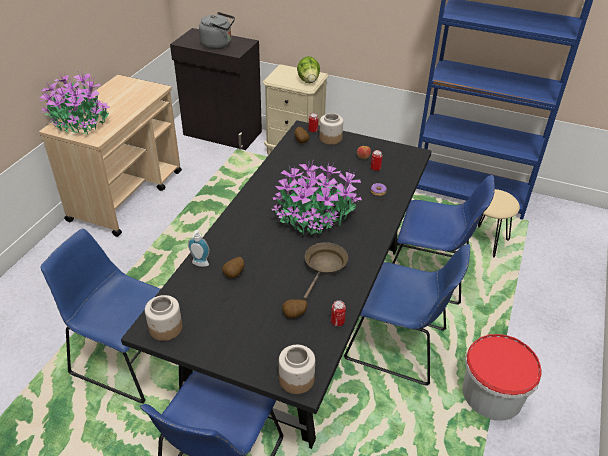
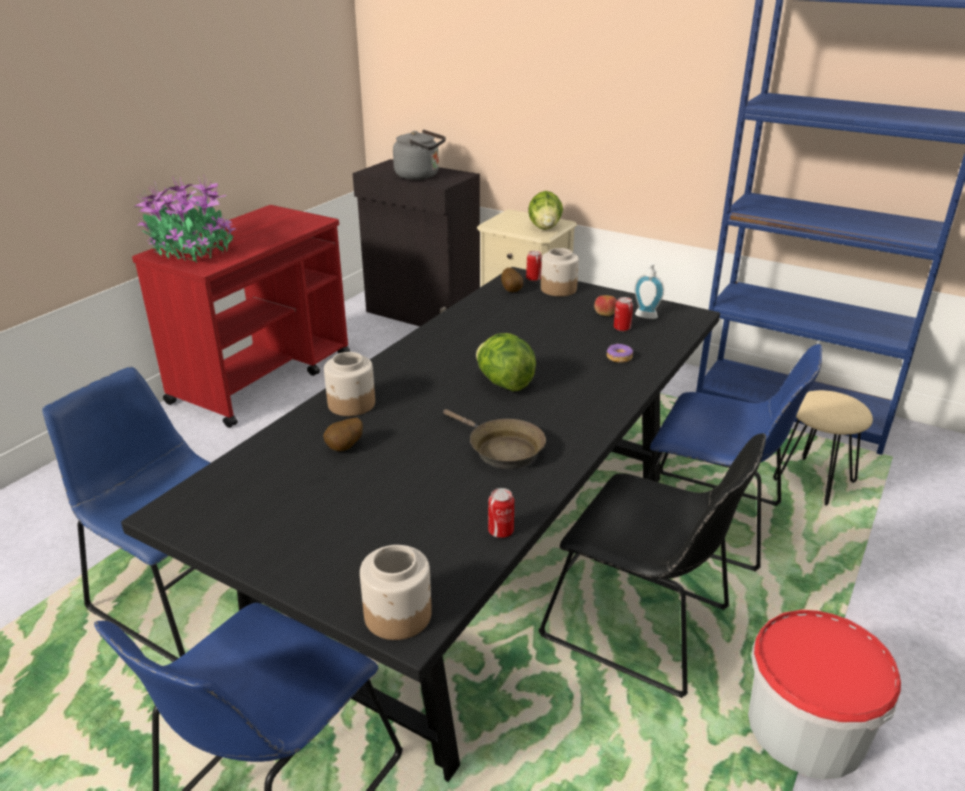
camera: 10 degrees right, 10 degrees down
beige cart [39,75,182,237] -> red cart [132,205,350,428]
jar [145,295,182,341] -> jar moved to [324,352,375,416]
soap dispenser [188,230,210,267] -> soap dispenser moved to [634,263,664,319]
potted plant [272,160,362,236] -> lettuce [476,333,536,391]
potato [282,299,308,318] -> none
brown frying pan [303,242,348,300] -> brown frying pan turned 105 degrees clockwise [443,409,546,469]
blue chair [344,244,470,386] -> black chair [539,433,766,698]

